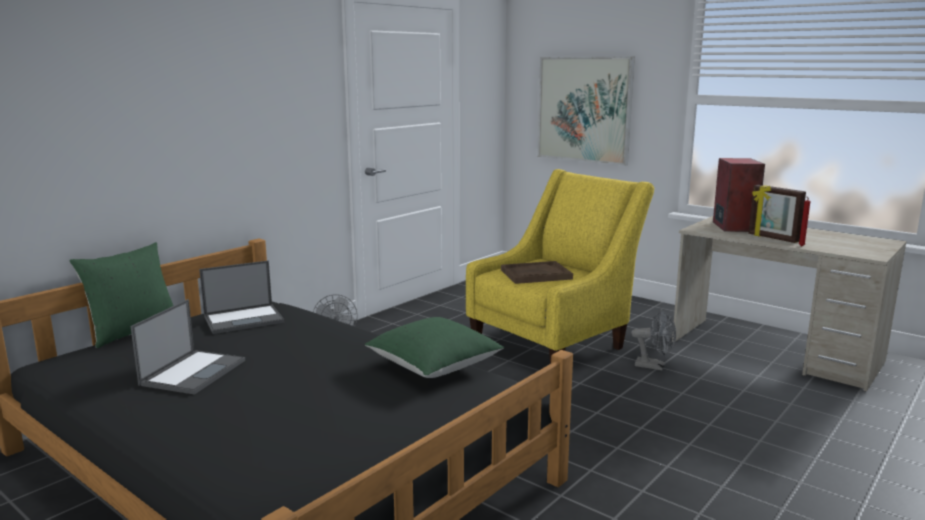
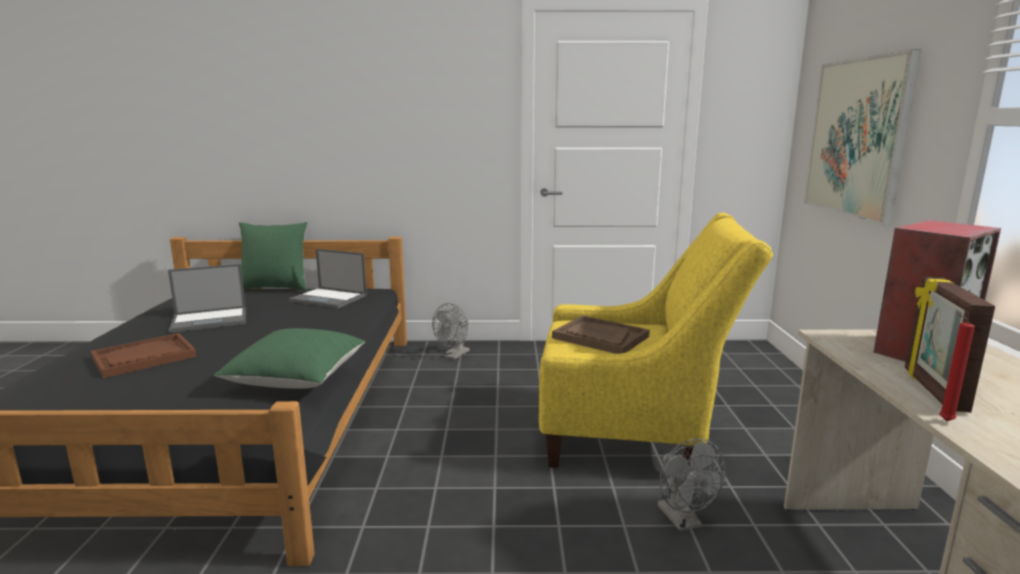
camera: 50 degrees right, 0 degrees up
none -> brown tray [91,333,197,378]

